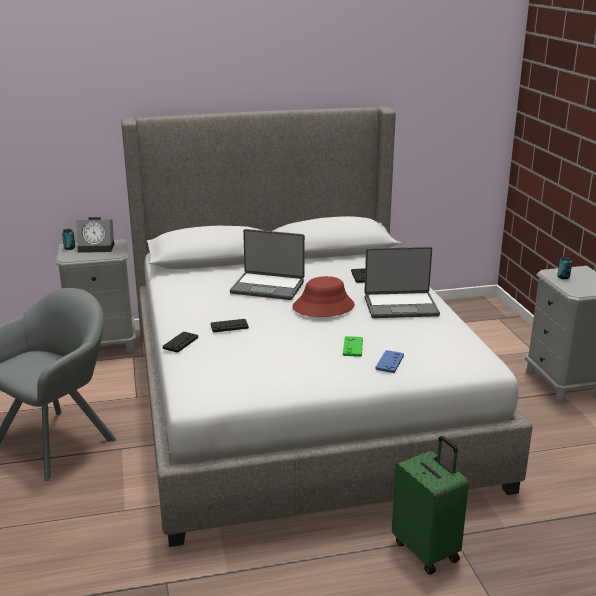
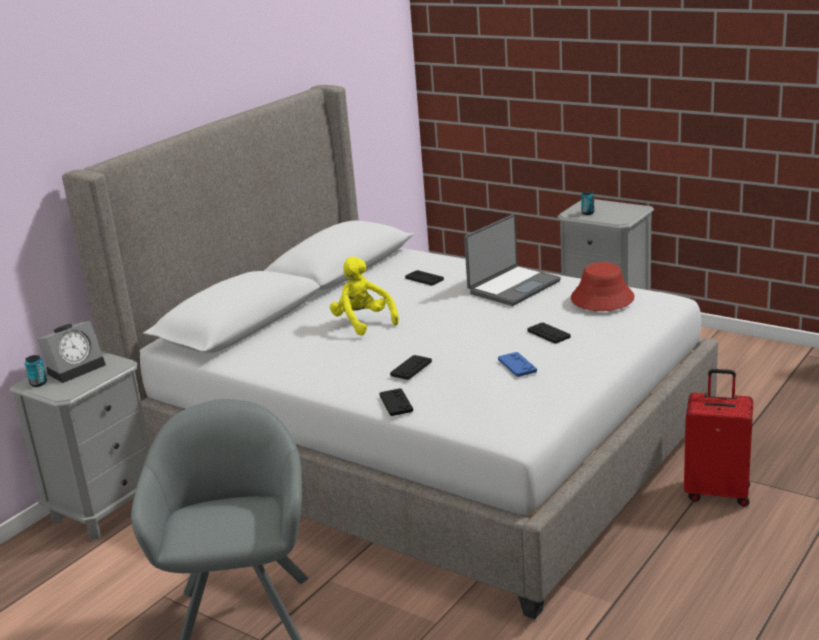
camera: 40 degrees left, 0 degrees up
laptop [230,229,305,300] -> yellow plush toy [330,257,399,336]
red hat [293,276,355,317] -> red hat moved to [571,262,635,311]
green game controller [343,336,363,357] -> black game controller [527,322,571,344]
blue game controller [375,350,404,373] -> blue game controller moved to [498,352,537,377]
green suitcase [392,436,469,574] -> red suitcase [684,369,753,506]

